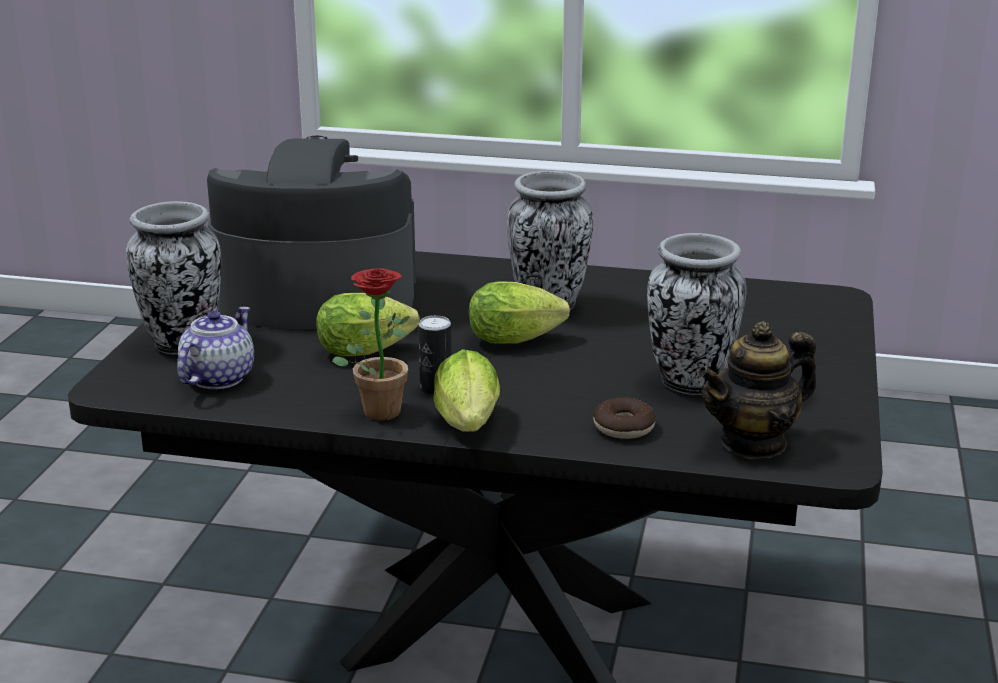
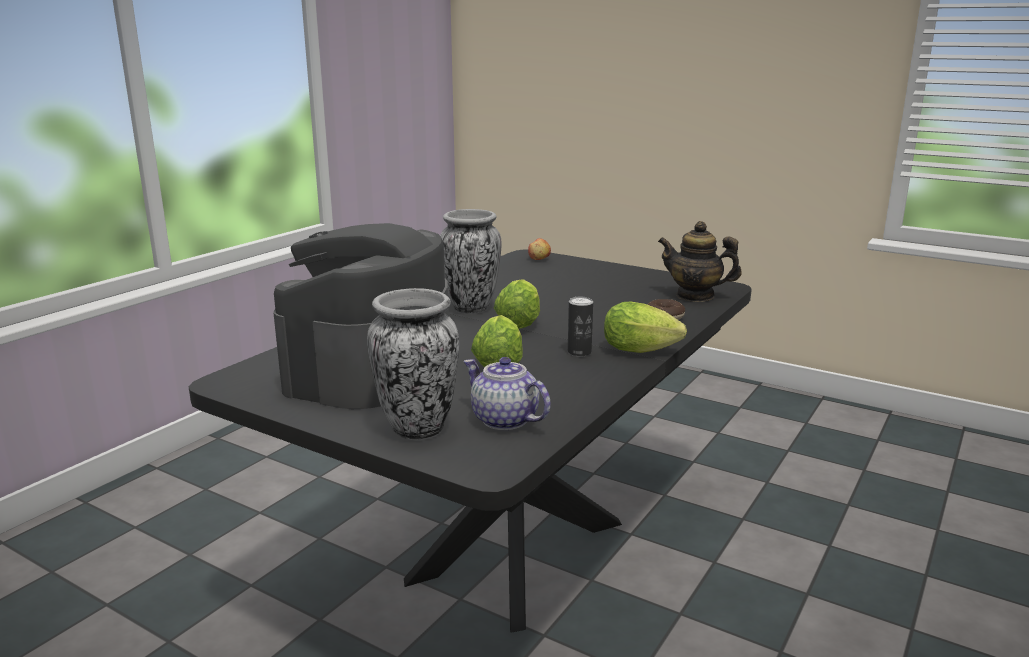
camera: 70 degrees left, 5 degrees down
potted plant [332,268,410,421] -> none
vase [647,233,747,395] -> none
teapot [698,321,817,459] -> teapot turned 120 degrees clockwise [658,221,742,302]
none -> apple [528,238,551,260]

